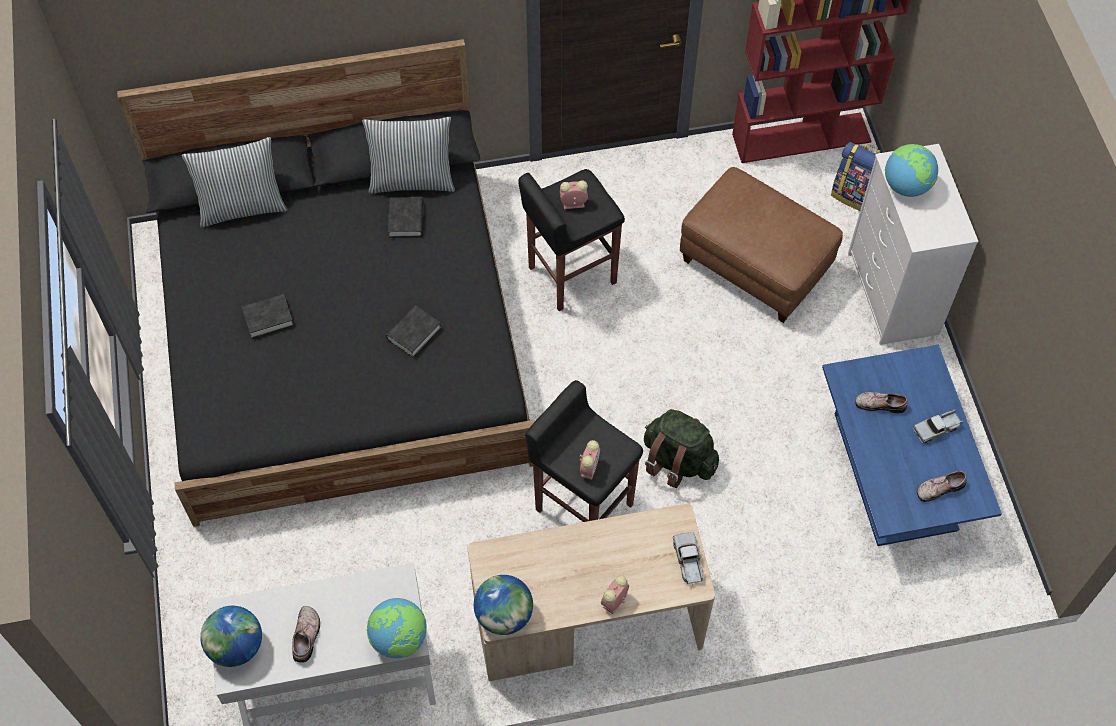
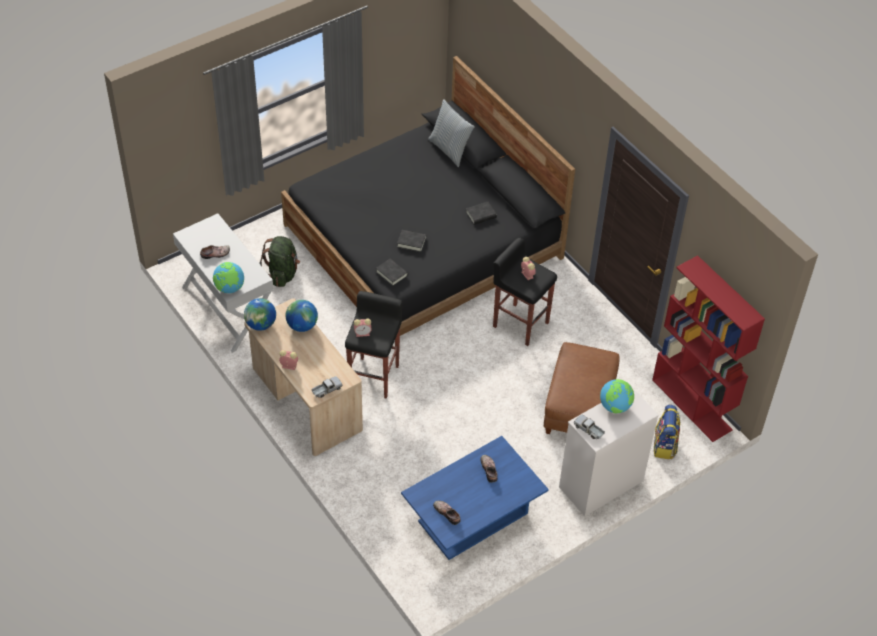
camera: 65 degrees right, 10 degrees down
globe [200,606,262,667] -> globe moved to [286,300,318,332]
black book [241,294,294,338] -> black book moved to [376,258,408,286]
pillow [362,117,455,194] -> none
green backpack [644,409,719,488] -> green backpack moved to [259,236,300,287]
toy truck [913,409,963,444] -> toy truck moved to [574,414,605,439]

